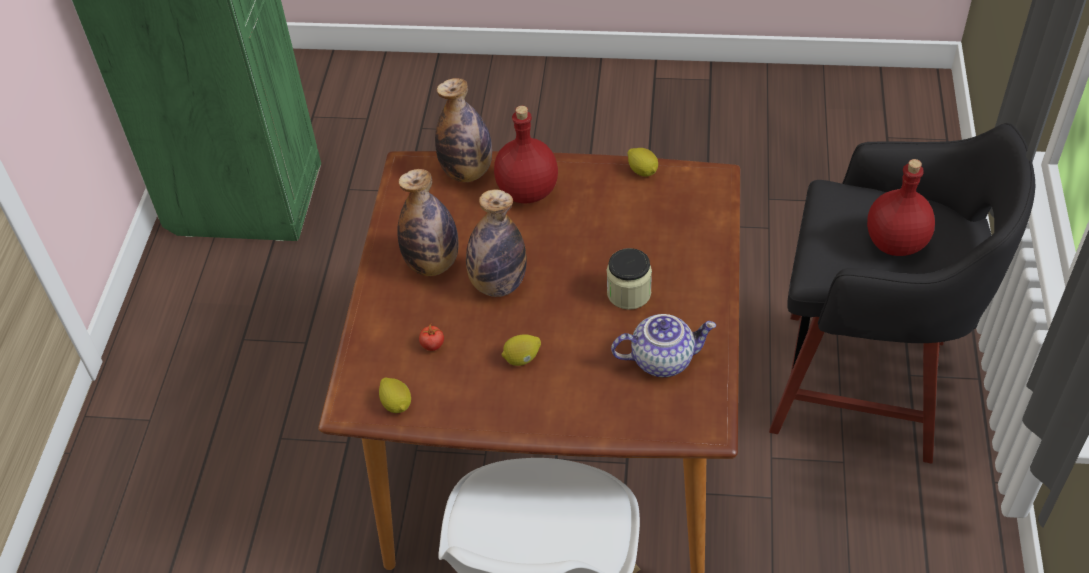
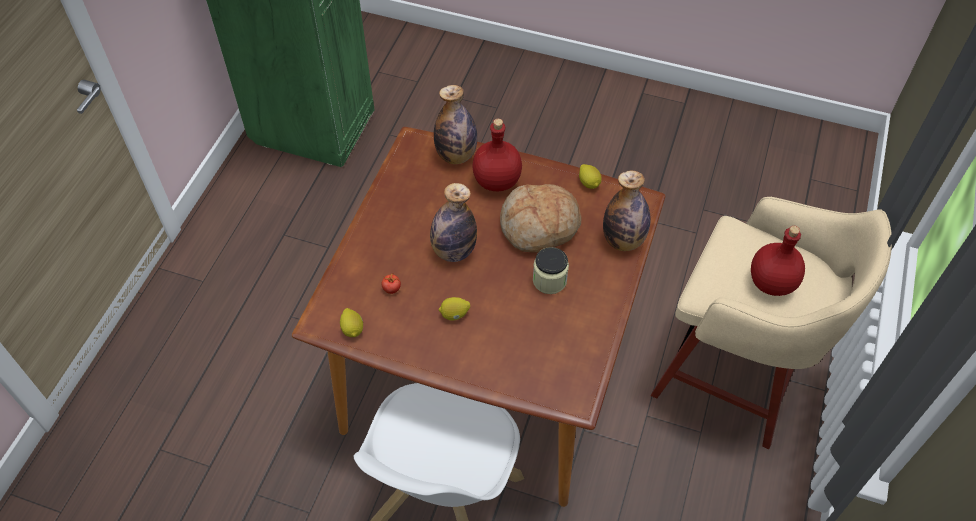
camera: 10 degrees right, 5 degrees up
bottle [397,169,459,276] -> bottle moved to [603,171,650,251]
teapot [611,314,716,377] -> none
black stool [769,123,1035,464] -> beige stool [651,197,892,449]
none -> bread [500,184,582,253]

